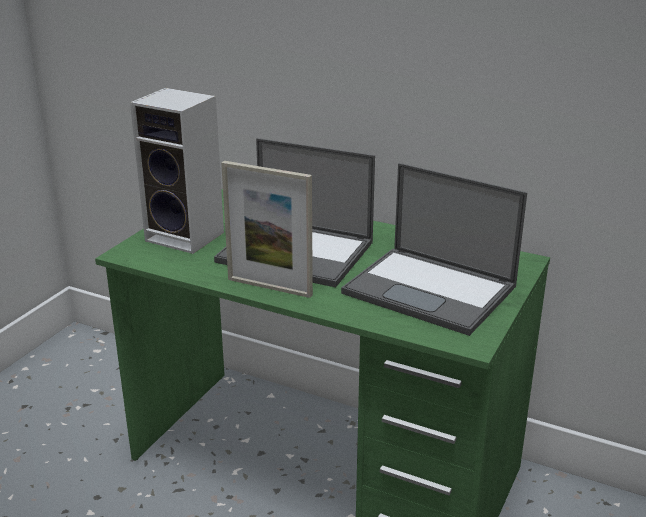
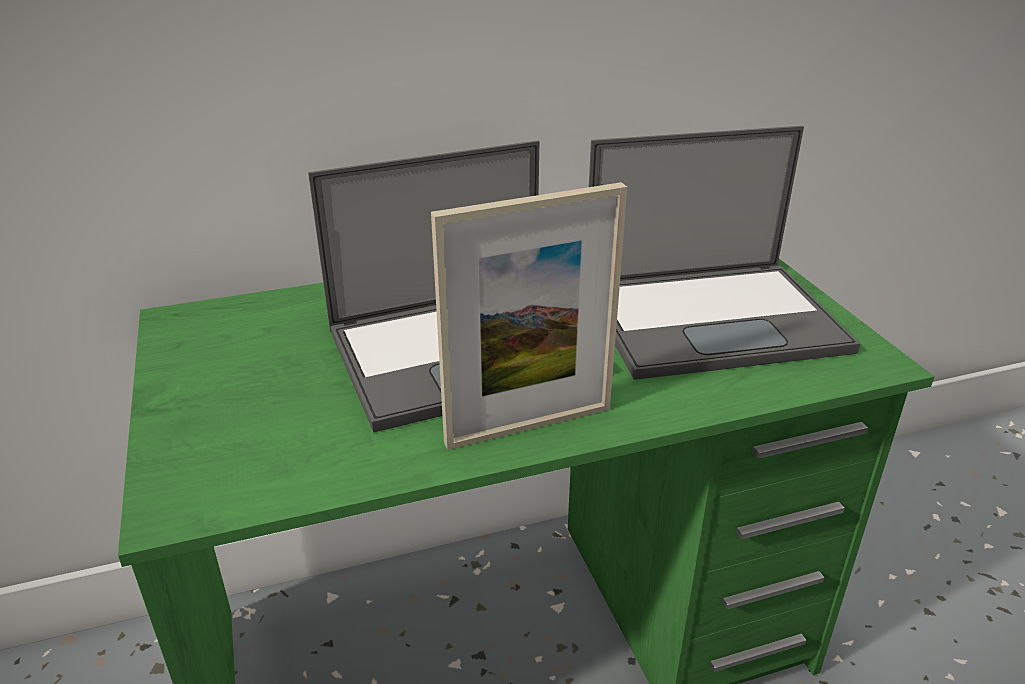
camera: 45 degrees left, 5 degrees up
speaker [130,88,224,254] -> none

